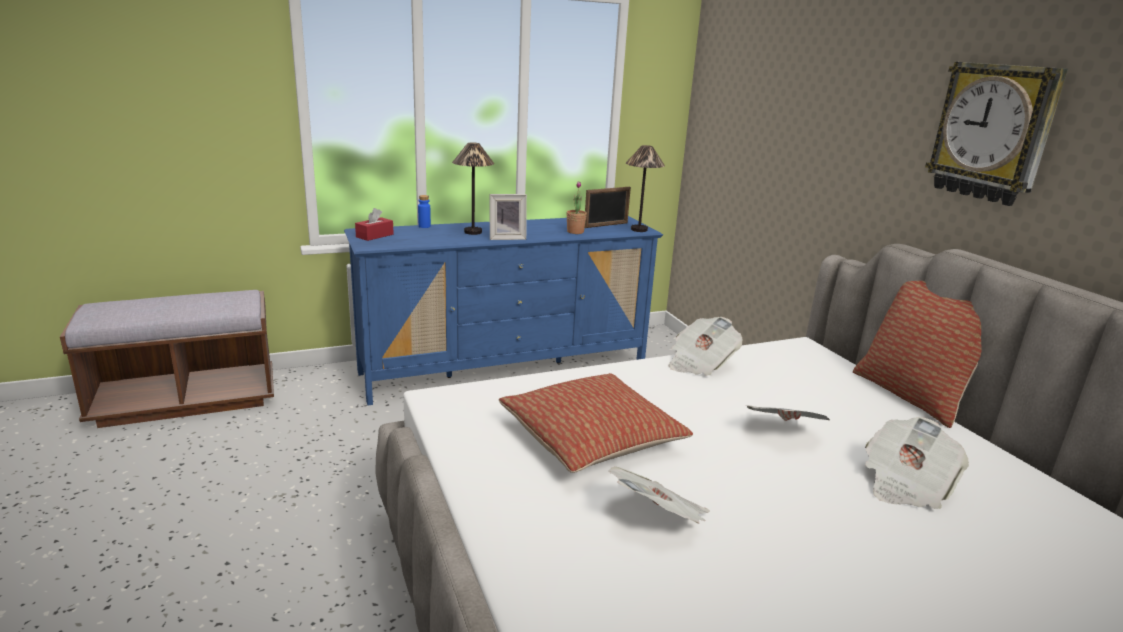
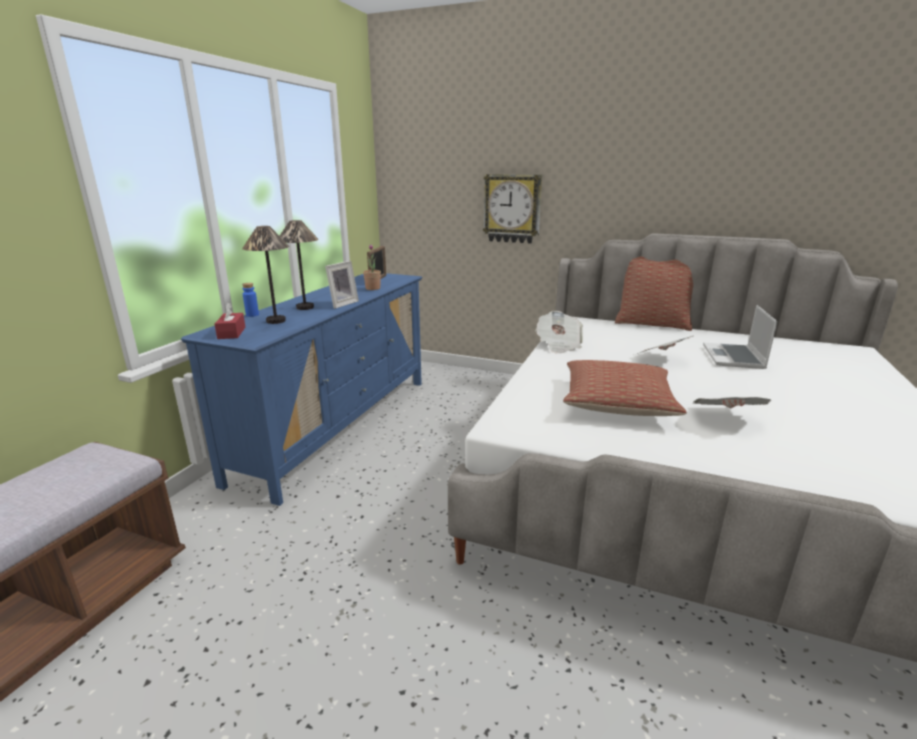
camera: 45 degrees left, 0 degrees up
table lamp [626,145,665,232] -> table lamp moved to [242,226,289,324]
newspaper [865,417,969,509] -> laptop [703,305,778,369]
wall clock [925,62,1068,206] -> wall clock moved to [483,174,542,244]

